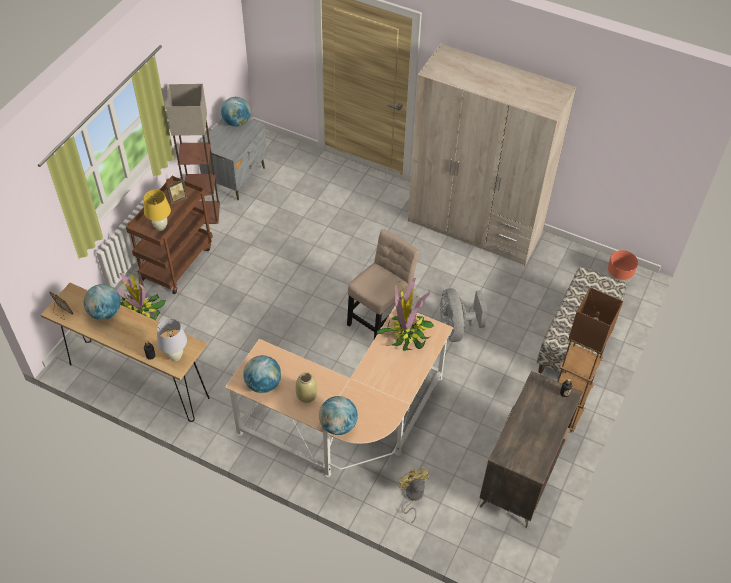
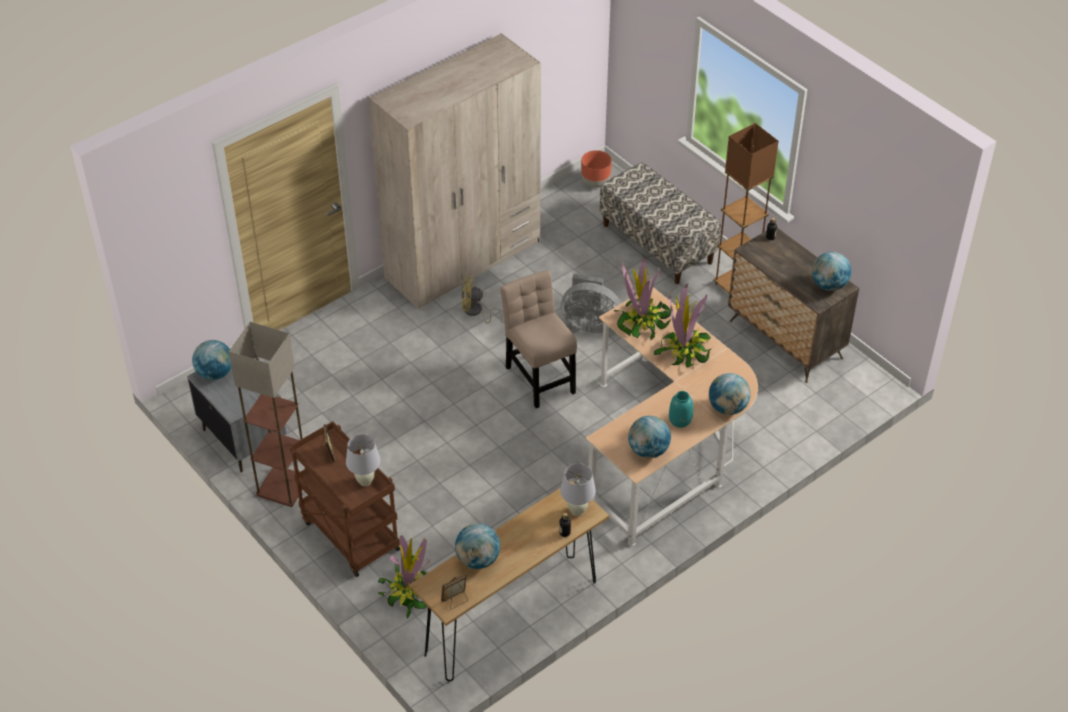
camera: 65 degrees left, 5 degrees down
yellow table lamp [144,190,171,231] -> white table lamp [346,434,381,486]
beige vase [296,372,317,403] -> turquoise vase [669,391,693,428]
yellow fan [398,467,429,523] -> yellow fan moved to [462,277,503,324]
none -> potted plant [654,283,712,367]
none -> globe [812,252,851,291]

